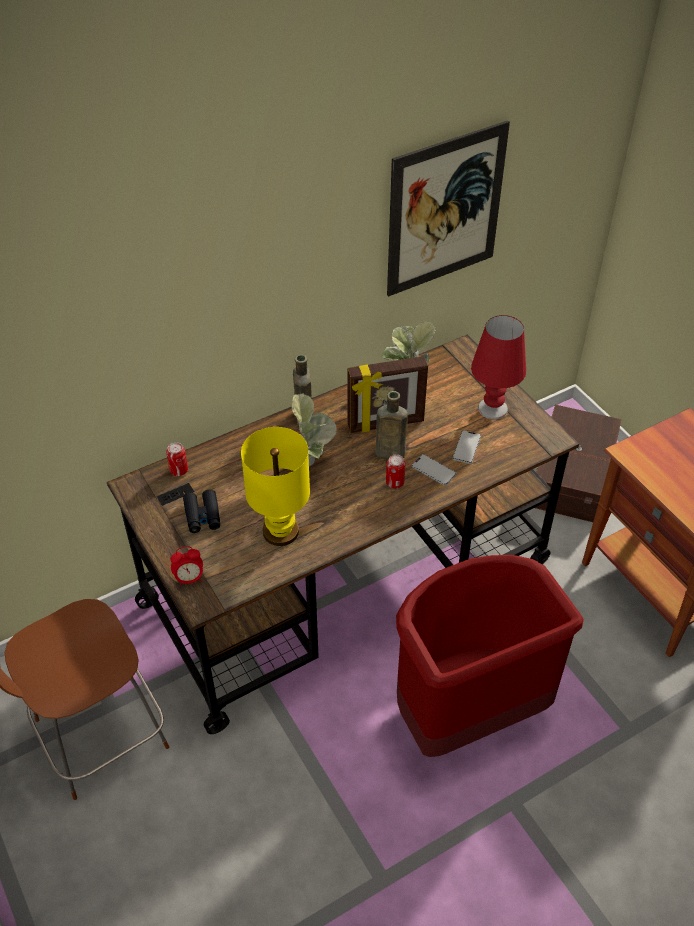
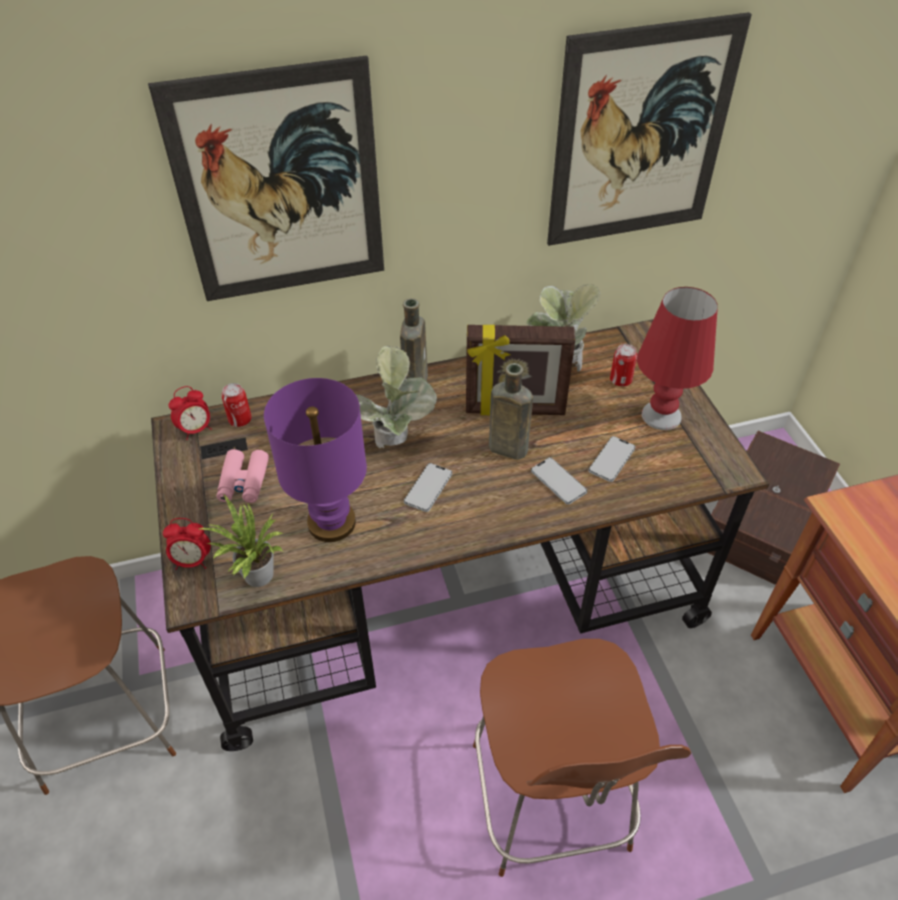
camera: 15 degrees right, 0 degrees up
black binoculars [183,489,220,533] -> pink binoculars [216,449,269,503]
yellow table lamp [241,427,310,546] -> purple table lamp [264,378,367,542]
can [386,454,405,488] -> can moved to [610,344,637,386]
red trash can [396,555,584,757] -> brown chair [473,639,691,877]
none -> picture [148,55,384,301]
none -> alarm clock [169,386,212,440]
none -> potted plant [200,495,283,587]
none -> phone [404,463,452,512]

